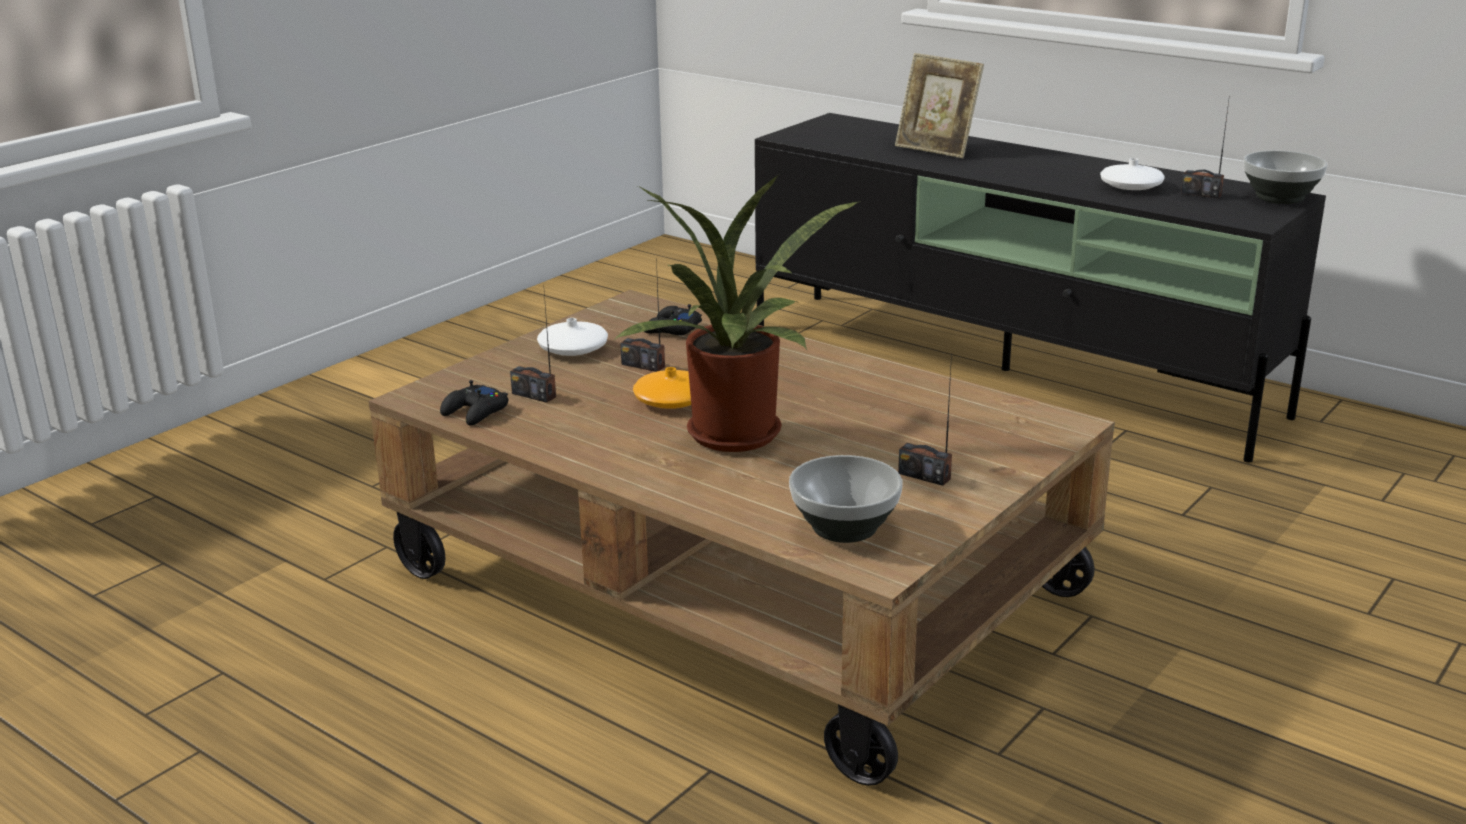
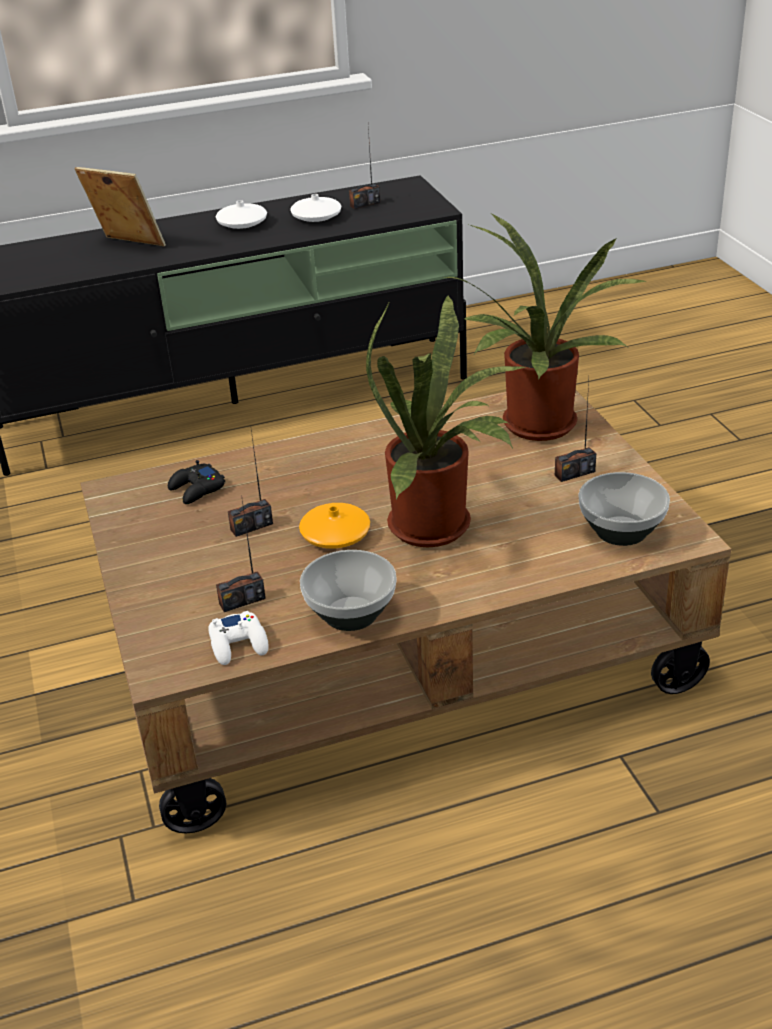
camera: 55 degrees left, 10 degrees up
black game controller [440,380,508,425] -> white game controller [208,611,268,665]
white vase [537,318,608,356] -> white vase moved to [216,200,267,229]
picture frame [895,53,984,158] -> picture frame turned 135 degrees counterclockwise [74,167,166,246]
bowl [1243,150,1328,204] -> bowl moved to [300,550,396,631]
none -> potted plant [443,213,647,441]

